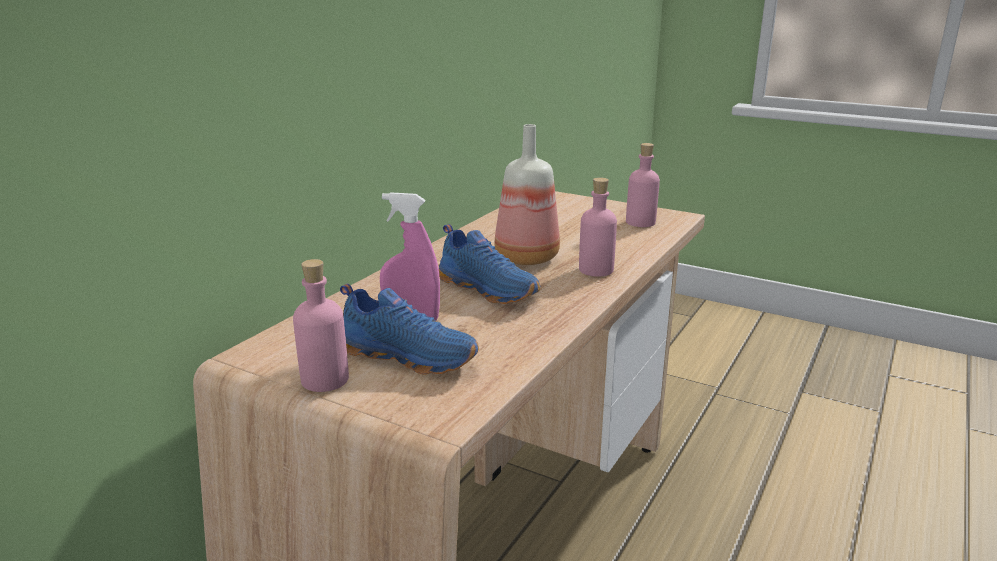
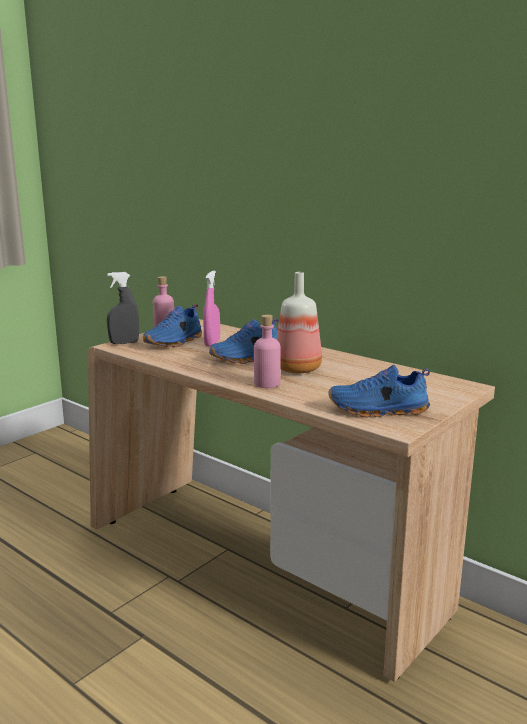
camera: 100 degrees right, 5 degrees down
pink bottle [626,143,660,227] -> blue shoe [328,365,430,417]
none -> grey spray bottle [107,272,139,344]

